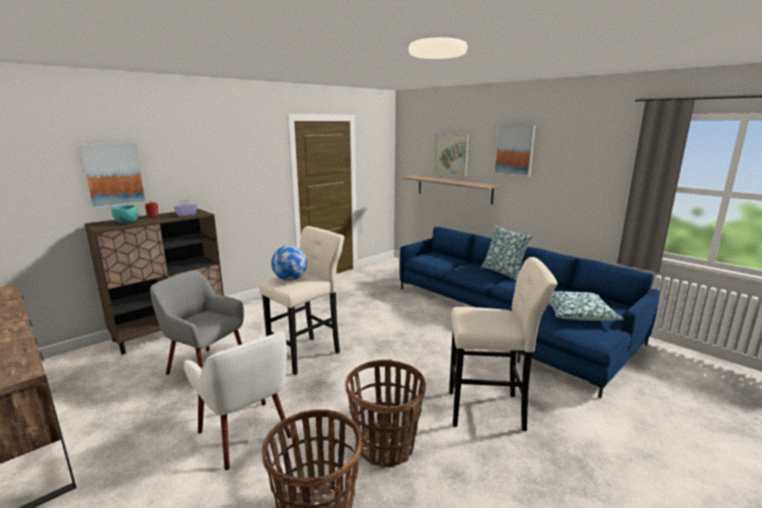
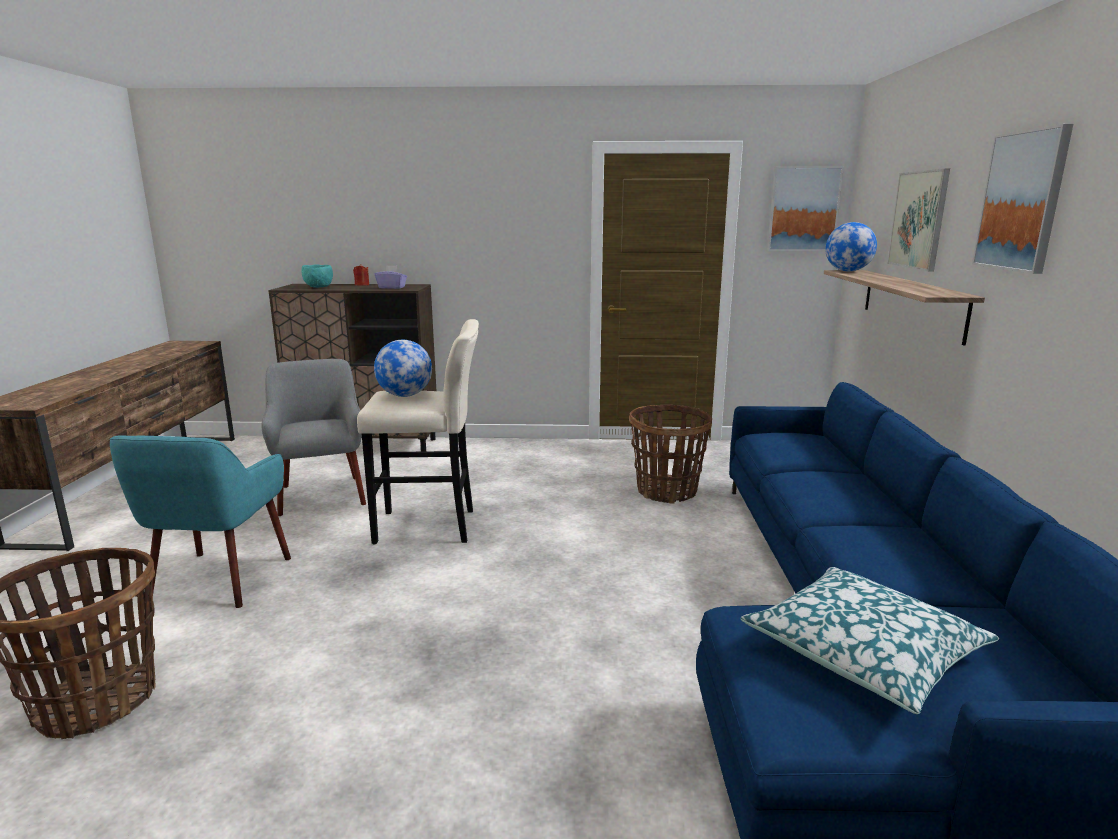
camera: 45 degrees right, 0 degrees up
picture [78,143,147,209] -> picture moved to [767,166,844,251]
white armchair [184,332,292,470] -> turquoise armchair [109,435,291,608]
basket [346,360,426,468] -> basket moved to [629,405,712,504]
beige stool [449,257,558,431] -> none
pillow [481,225,533,281] -> none
none -> globe [825,222,877,271]

